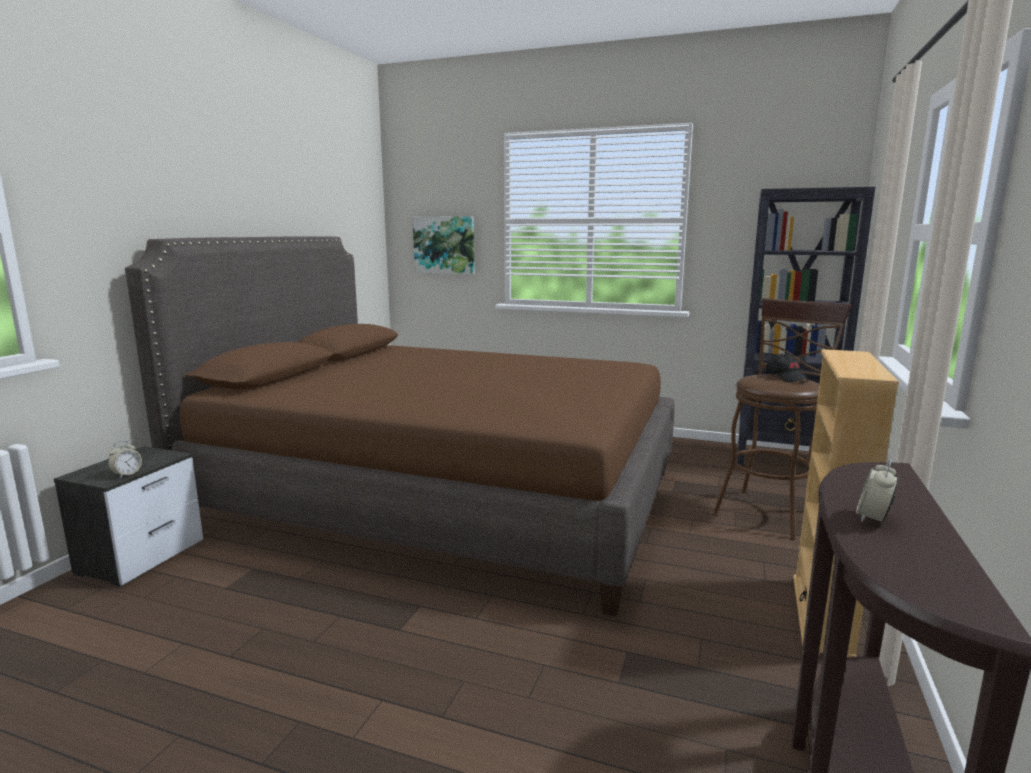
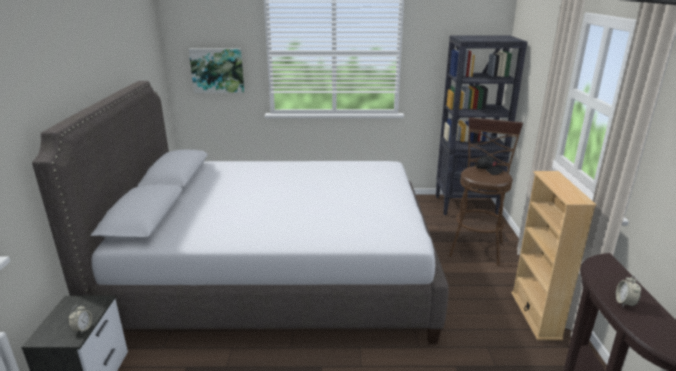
camera: 20 degrees left, 10 degrees up
brown bed [125,236,675,616] -> grey bed [32,81,449,344]

